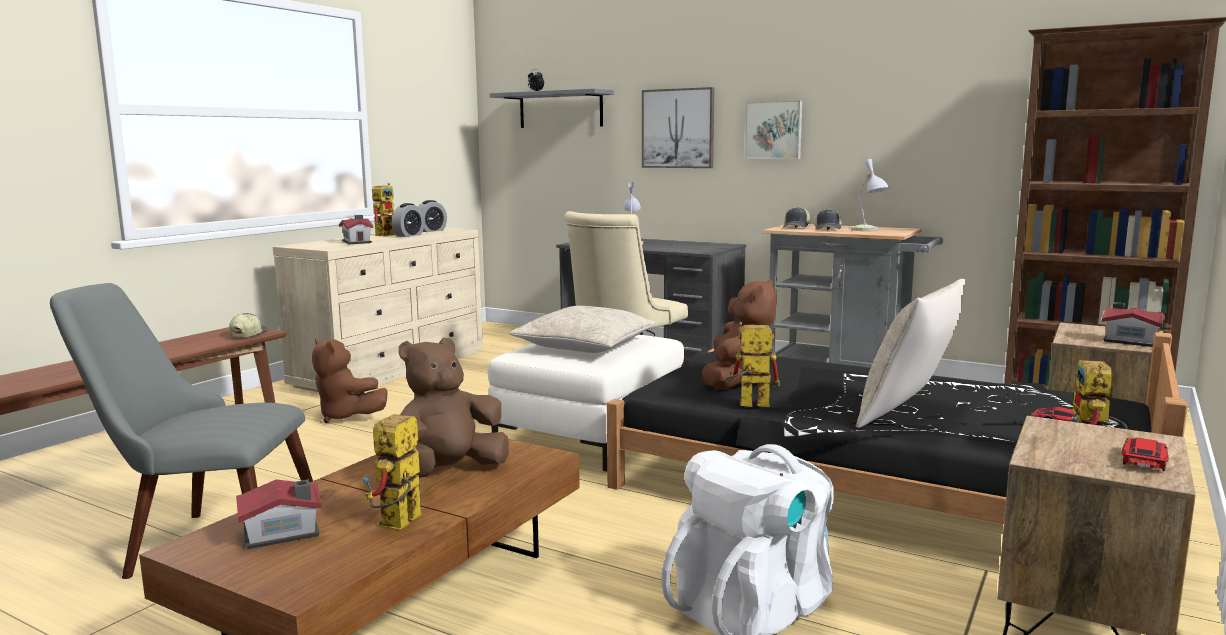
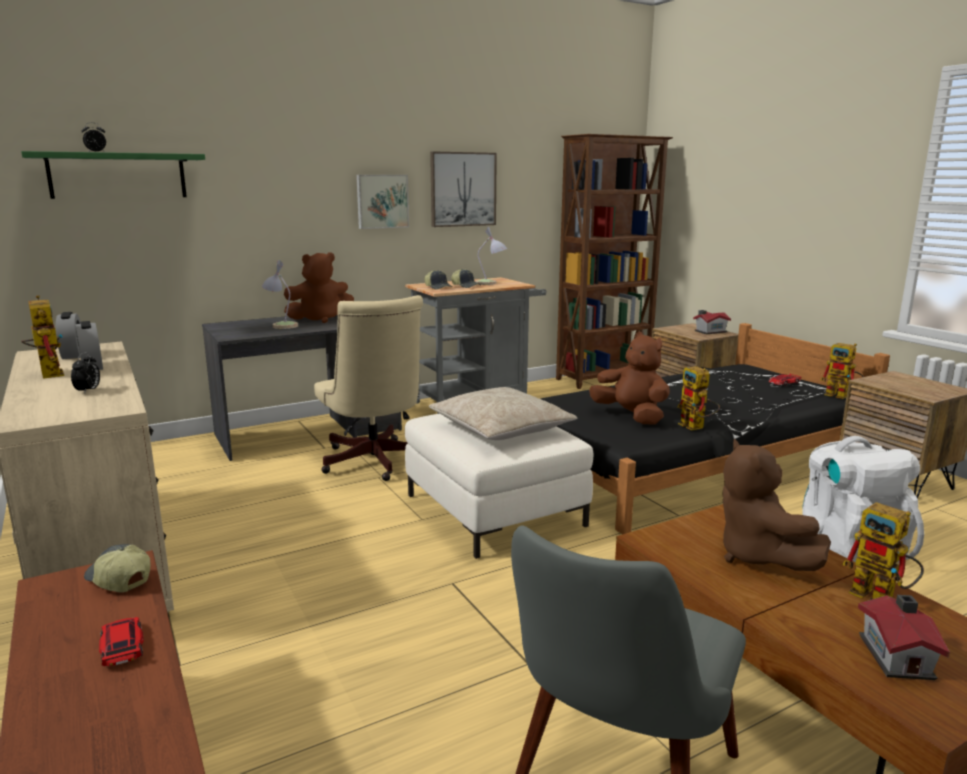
camera: 60 degrees left, 5 degrees up
brown plush toy [312,339,387,423] -> brown plush toy moved to [284,252,354,323]
toy house [339,215,373,244] -> alarm clock [71,352,100,394]
grey shelf [490,88,614,128] -> green shelf [21,151,205,199]
picture [642,87,714,168] -> picture moved to [430,152,497,227]
toy robot [725,322,780,407] -> toy robot turned 60 degrees counterclockwise [677,366,720,431]
beige pillow [856,278,965,428] -> none
toy car [1121,438,1169,471] -> toy car moved to [99,617,144,666]

